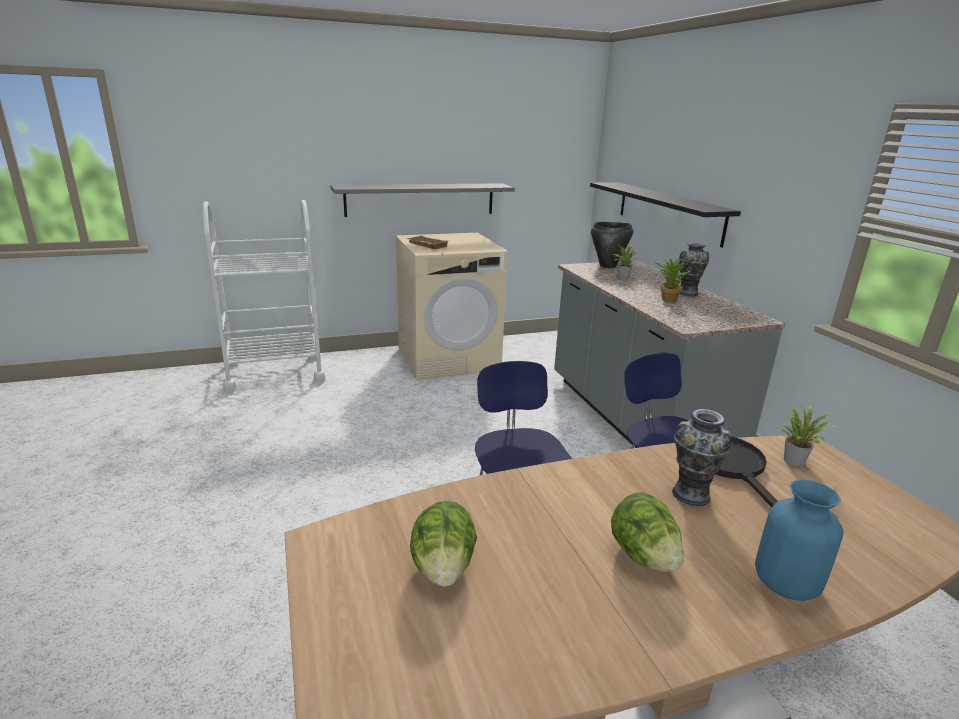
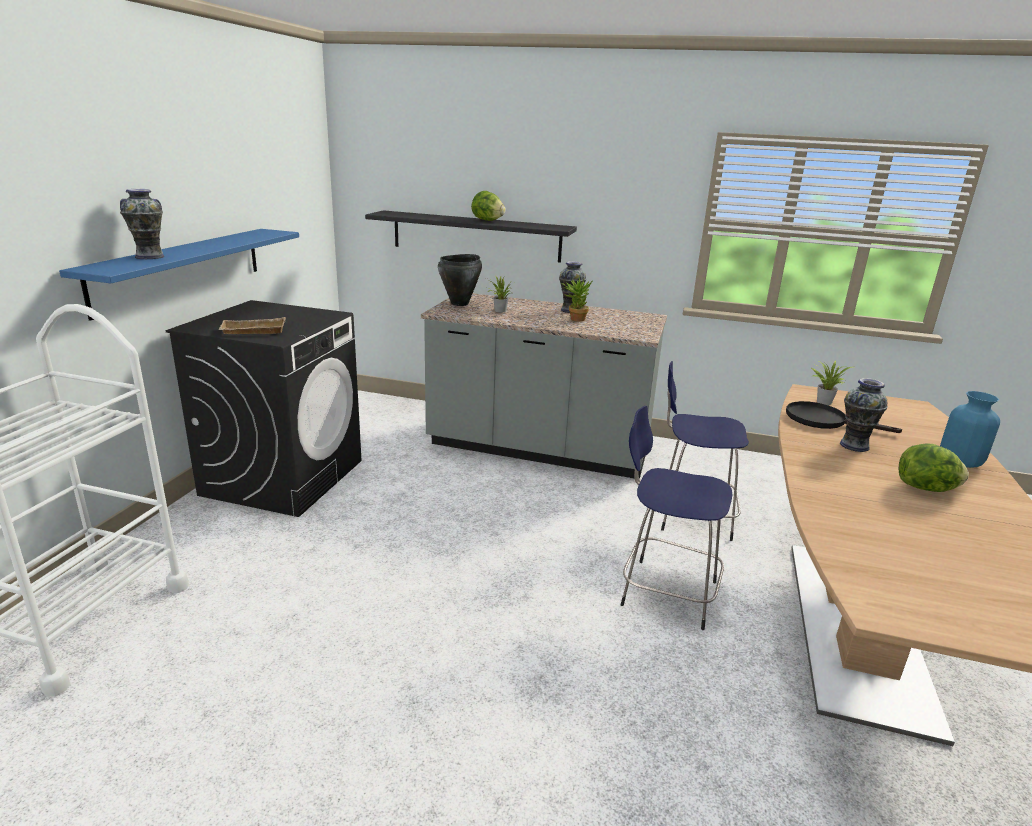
camera: 55 degrees left, 0 degrees up
grey shelf [330,183,515,217] -> blue shelf [59,229,299,321]
beige washing machine [395,233,508,380] -> black washing machine [165,300,362,517]
lettuce [410,501,477,587] -> lettuce moved to [471,191,506,221]
none -> vase [120,189,164,259]

